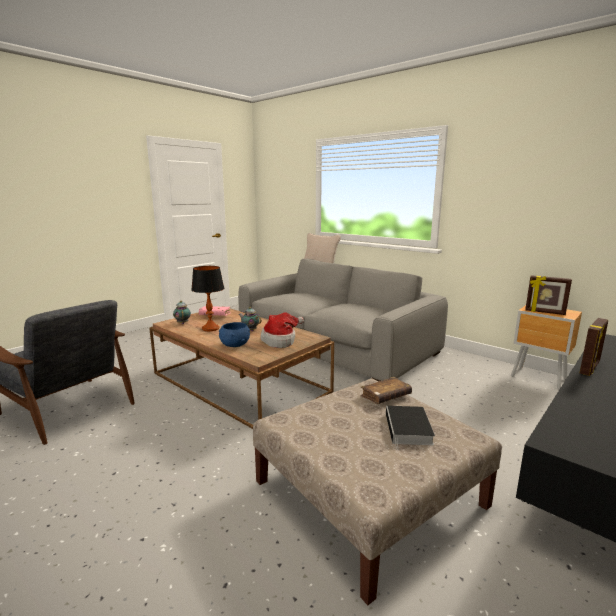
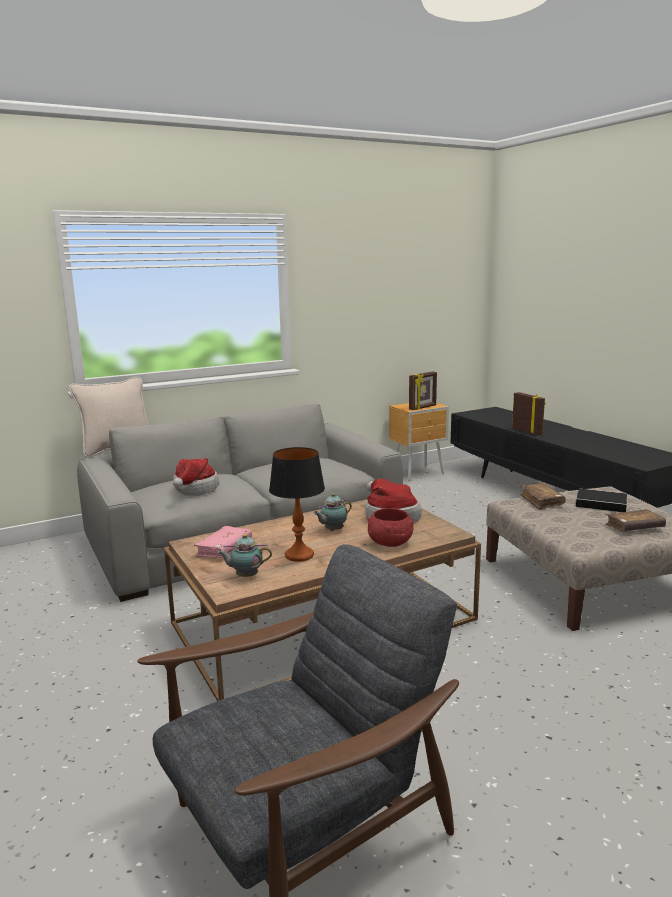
camera: 70 degrees left, 0 degrees up
blue bowl [219,322,250,347] -> red bowl [368,508,414,547]
none -> hat [173,458,219,496]
none -> brown book [605,509,666,531]

